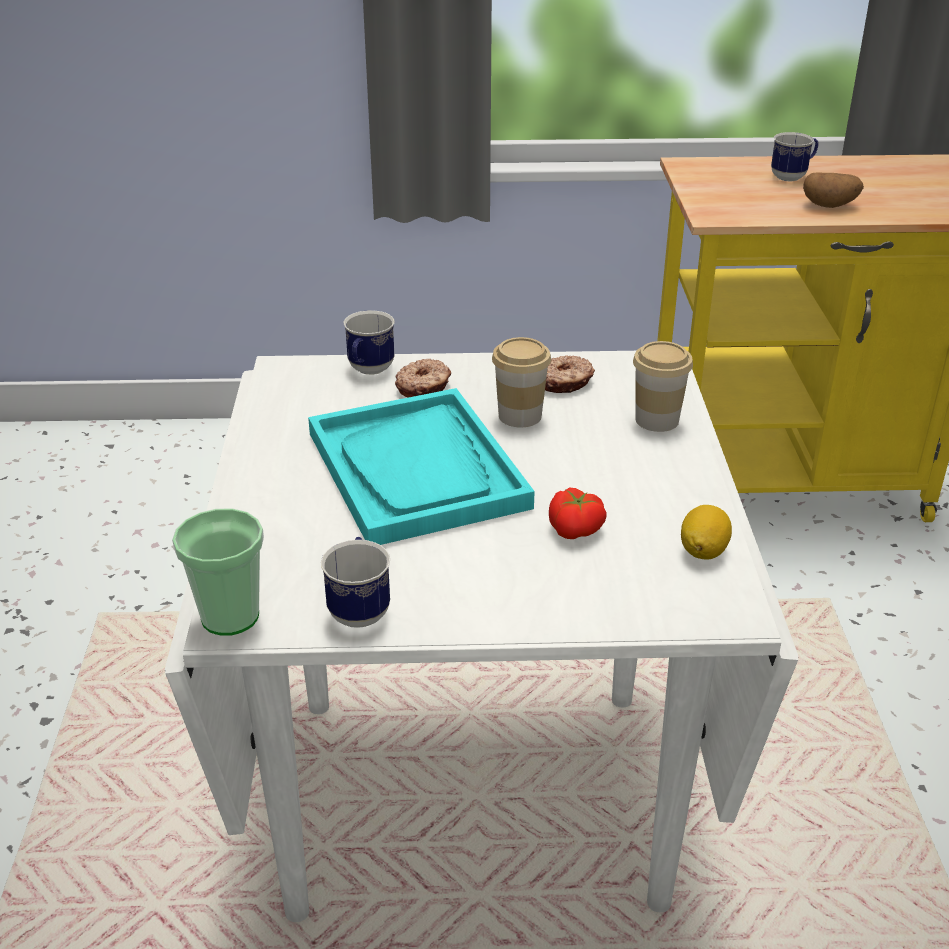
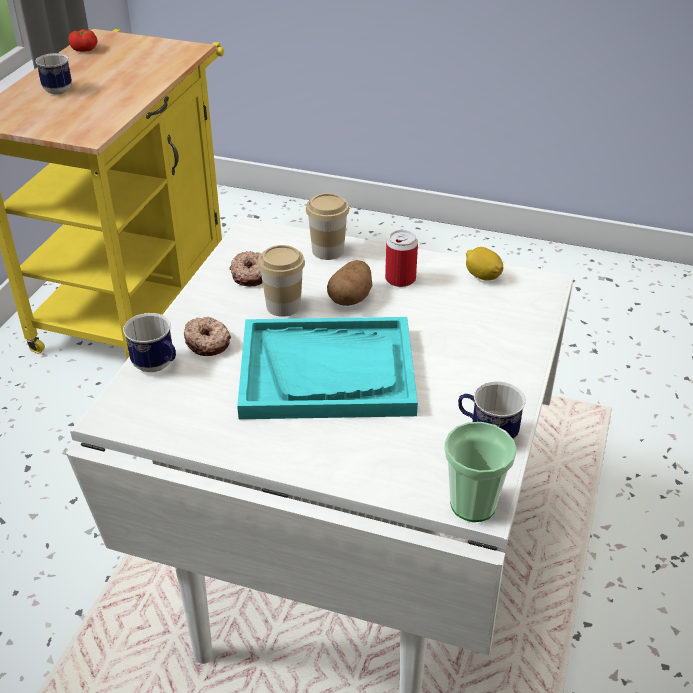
camera: 70 degrees left, 5 degrees up
tomato [549,488,607,539] -> tomato moved to [68,29,97,52]
potato [803,172,864,208] -> potato moved to [327,260,372,306]
none -> can [385,230,418,287]

